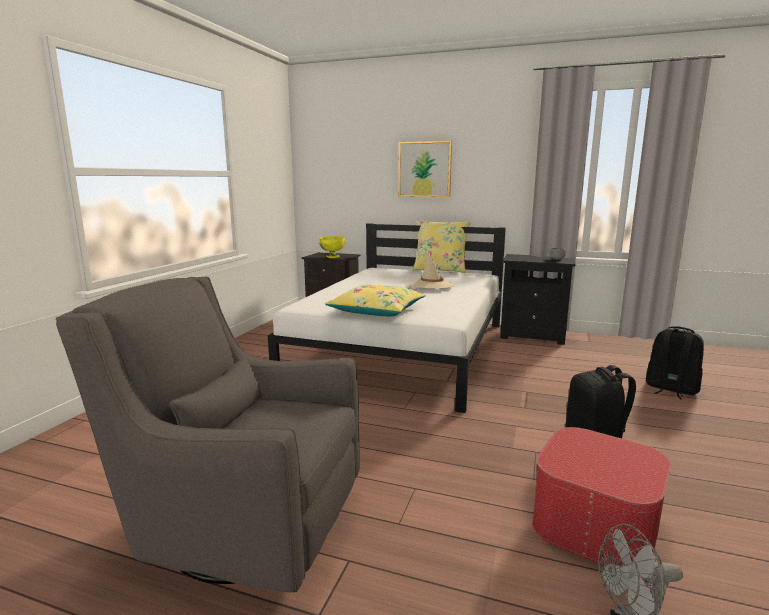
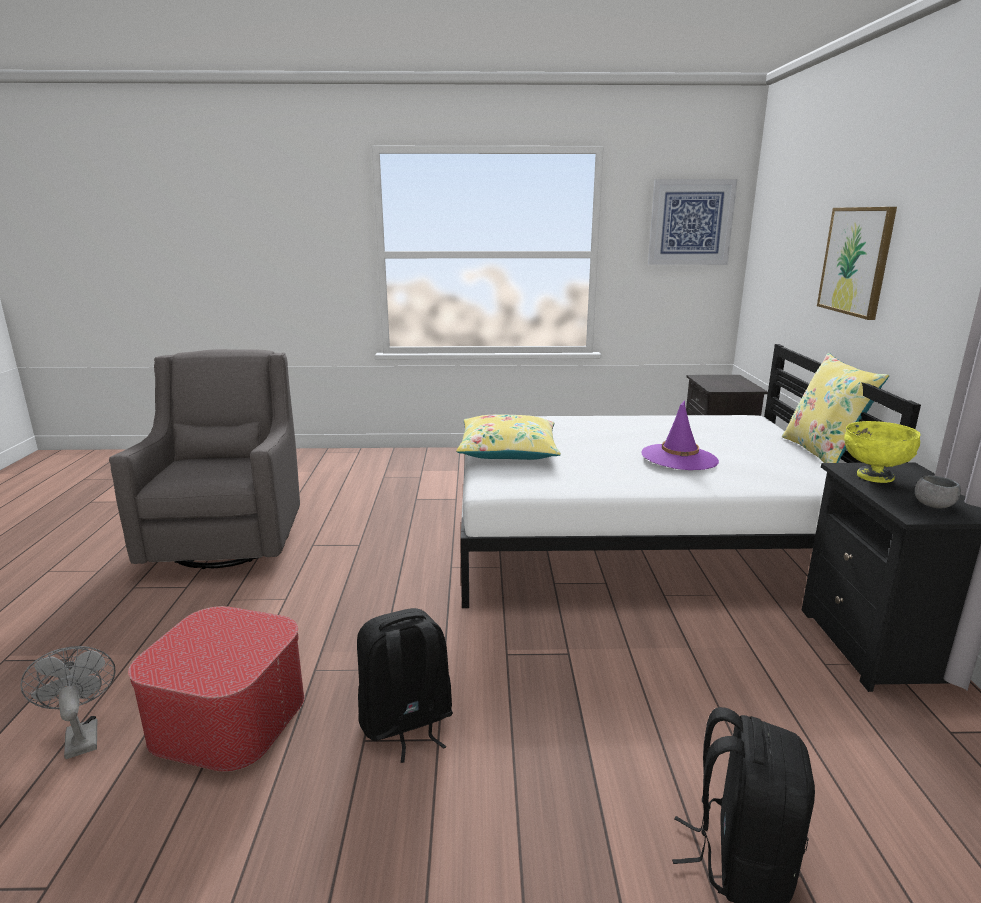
camera: 70 degrees right, 5 degrees up
yellow bowl [319,236,345,258] -> yellow bowl moved to [844,421,920,483]
beige hat [409,251,454,289] -> purple hat [642,400,719,470]
none -> picture [648,179,737,265]

